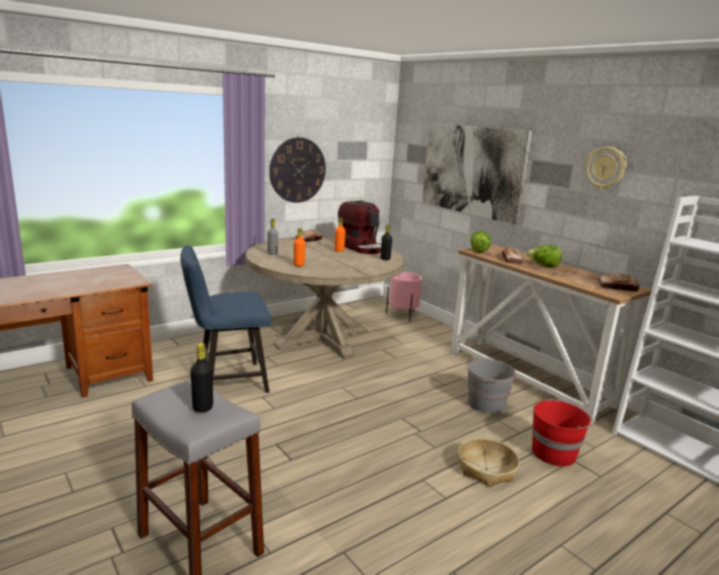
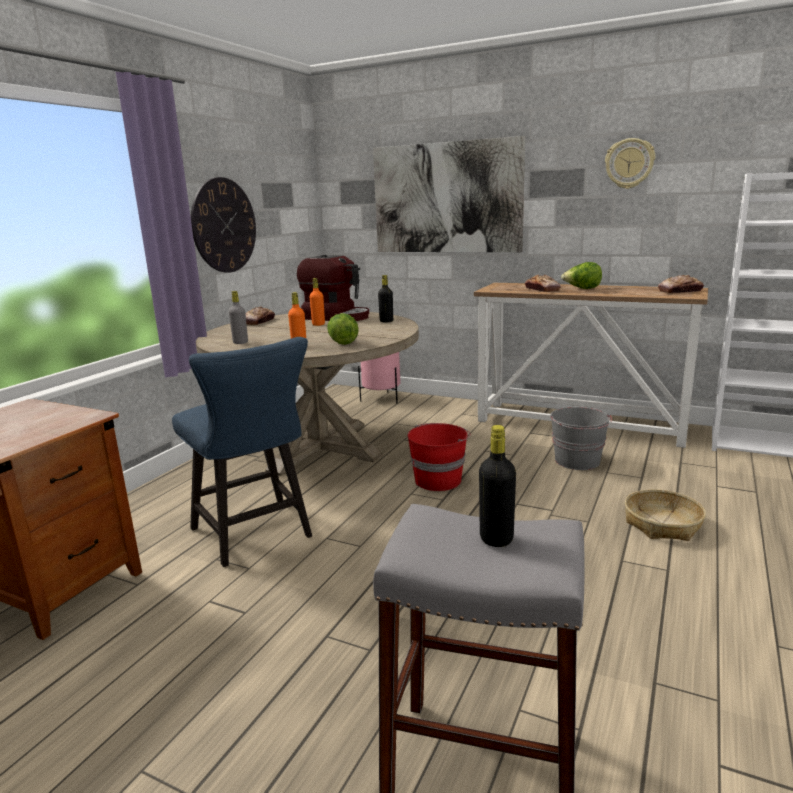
camera: 25 degrees left, 0 degrees up
blue chair [180,245,272,393] -> blue chair turned 75 degrees counterclockwise [172,337,312,567]
lettuce [470,231,491,252] -> lettuce moved to [327,313,359,345]
red bucket [532,399,594,467] -> red bucket moved to [407,423,470,491]

